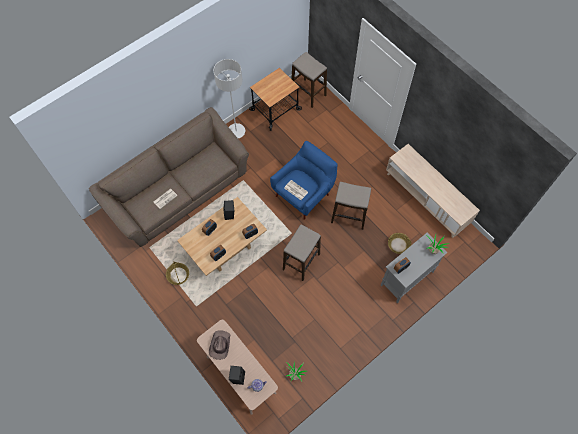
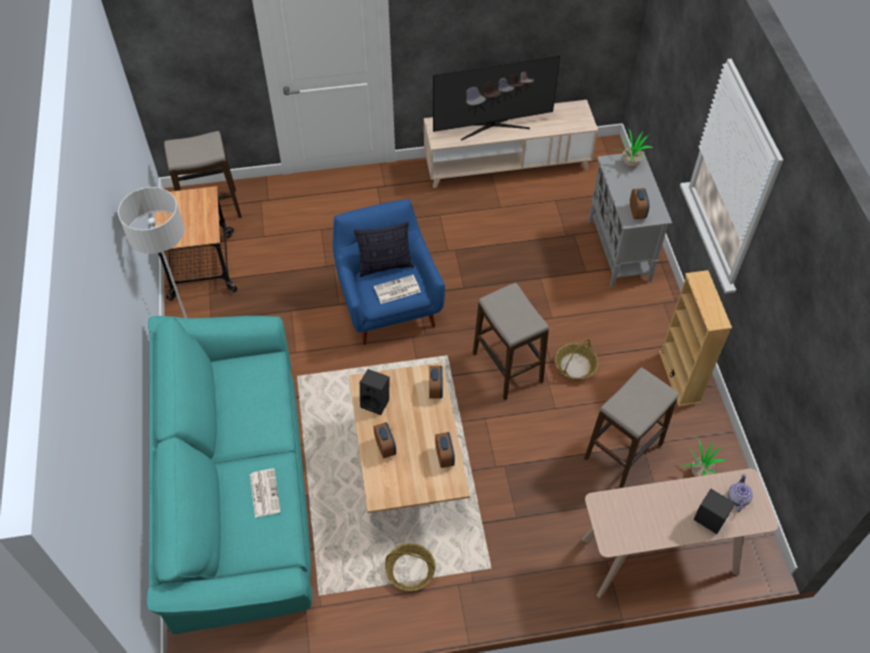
camera: 60 degrees left, 10 degrees down
brown sofa [89,107,249,247] -> turquoise sofa [147,316,312,634]
brown hat [209,330,230,360] -> none
stool [331,182,371,230] -> stool moved to [584,367,679,488]
basket [388,233,412,254] -> basket moved to [555,339,598,380]
none -> pillow [354,222,414,277]
none -> television [433,55,560,141]
none -> beige bookcase [659,270,732,407]

